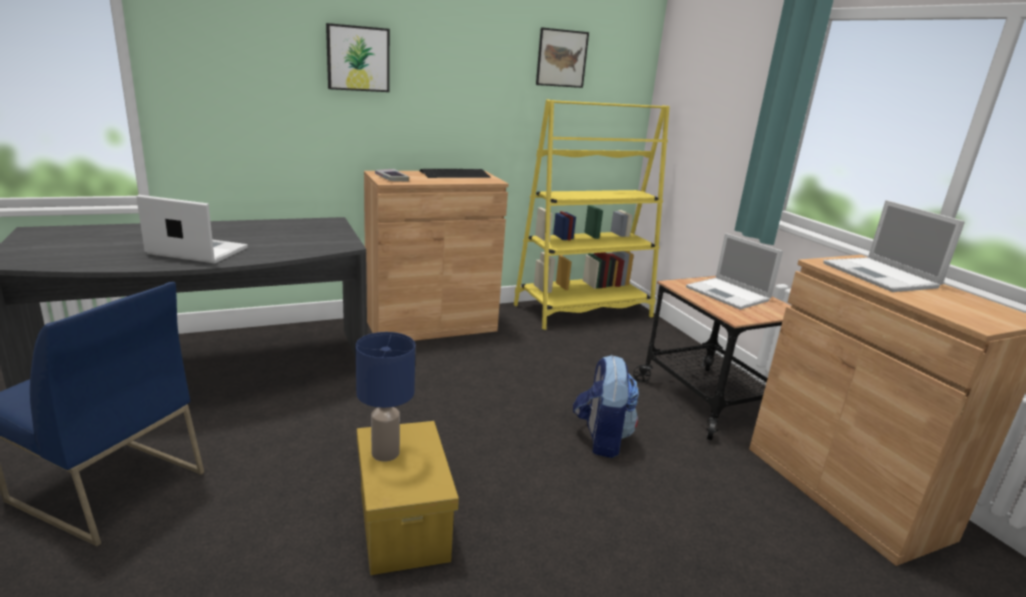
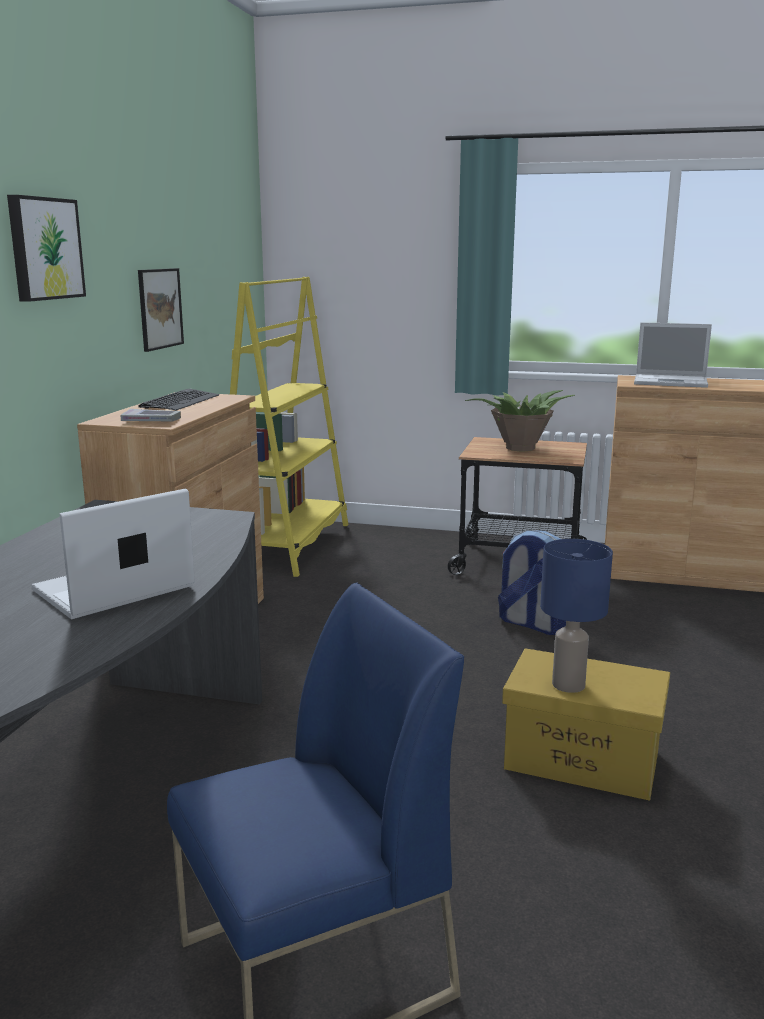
camera: 50 degrees left, 5 degrees down
picture [536,27,589,88] -> picture moved to [138,268,184,352]
laptop [686,233,783,310] -> potted plant [465,390,575,452]

